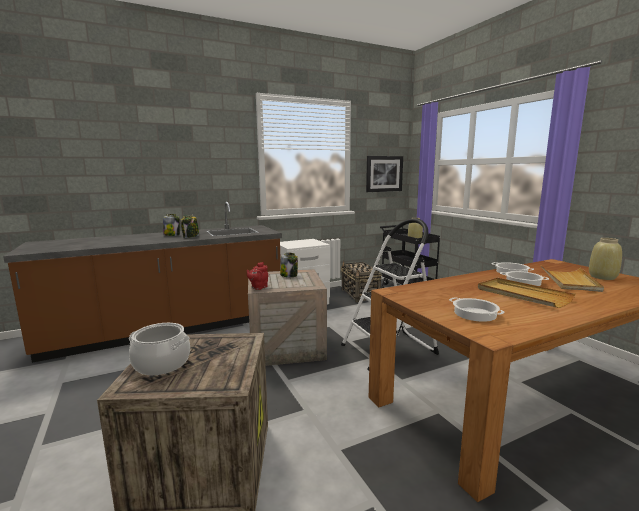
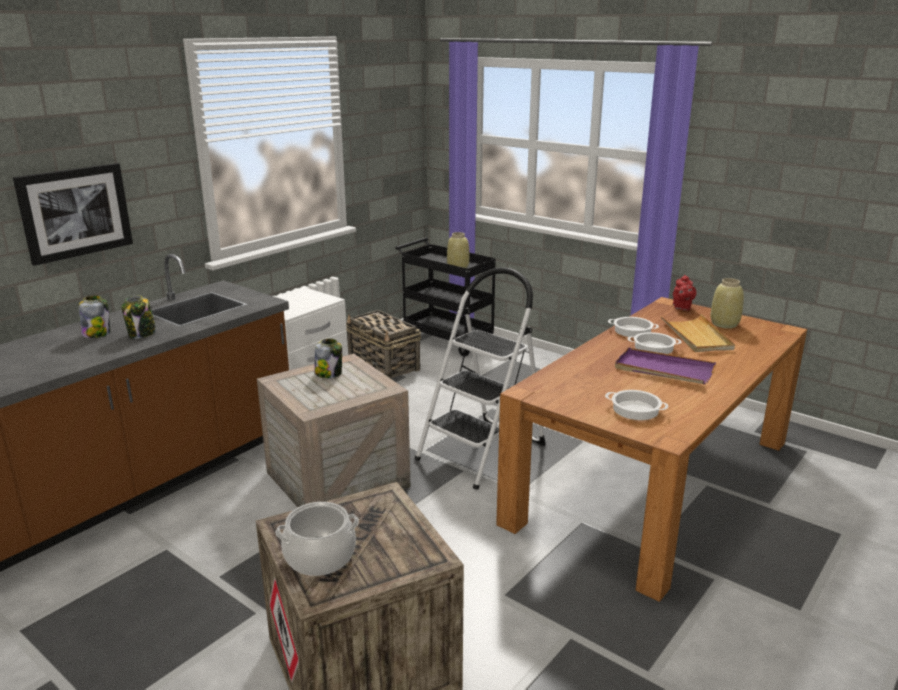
camera: 25 degrees left, 10 degrees up
red teapot [246,262,268,290] -> red teapot moved to [673,275,696,311]
picture [366,156,403,192] -> picture moved to [13,163,133,266]
beige tray [478,278,575,308] -> purple tray [615,348,716,384]

